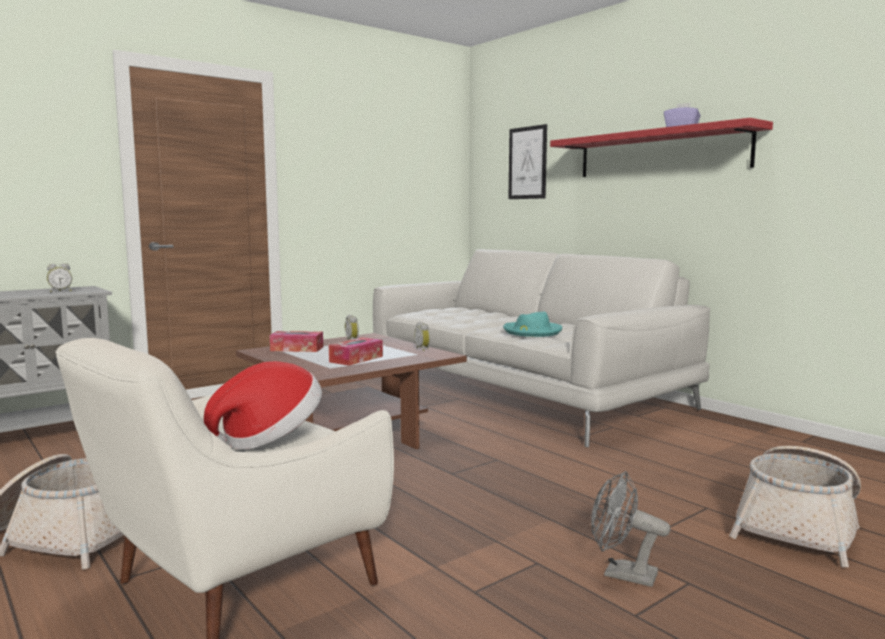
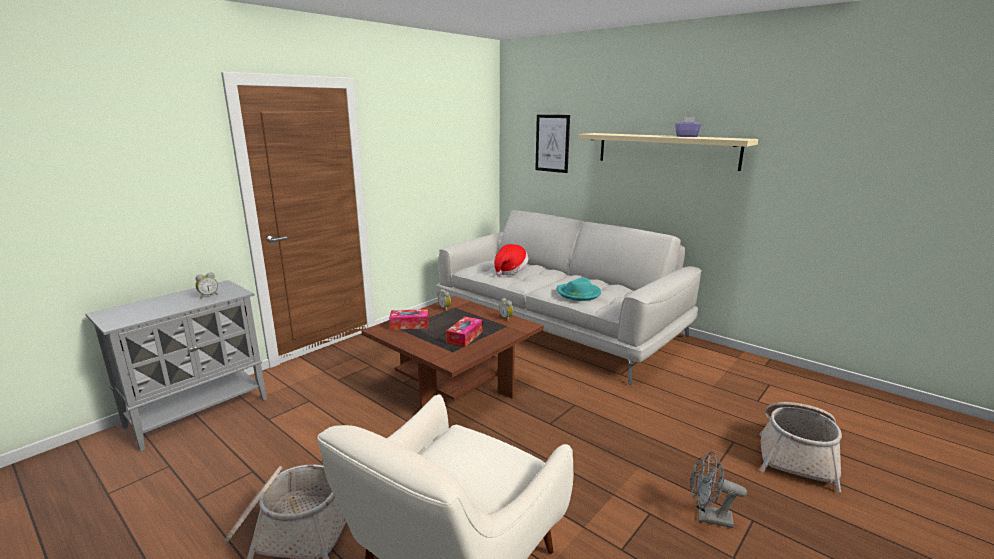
camera: 10 degrees left, 10 degrees up
hat [204,361,322,449] -> hat moved to [494,244,529,276]
red shelf [550,118,773,177] -> beige shelf [579,133,758,171]

